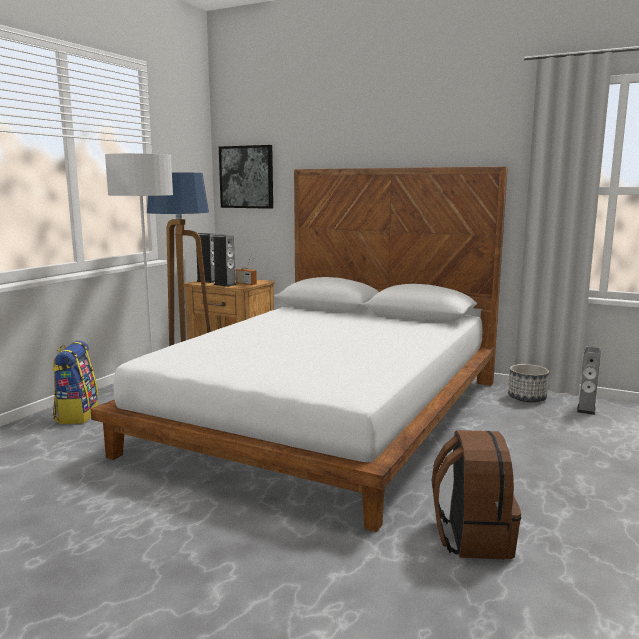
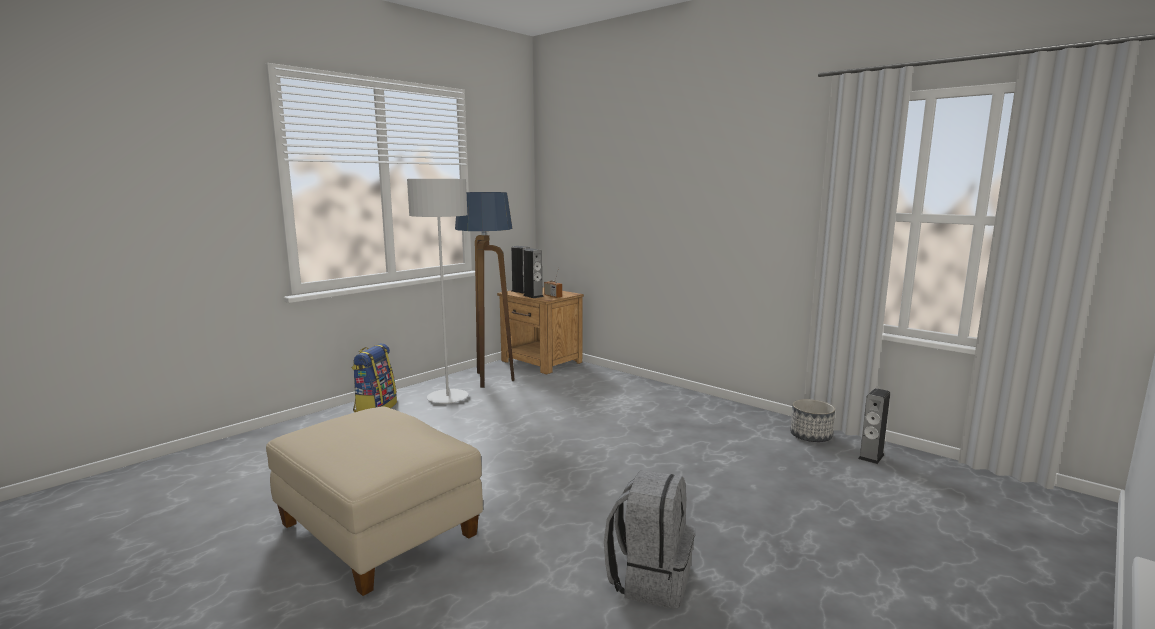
camera: 15 degrees right, 0 degrees up
white bed [91,166,508,532] -> none
picture [219,145,273,209] -> none
brown backpack [432,430,521,559] -> grey backpack [604,470,695,609]
none -> beige ottoman [266,406,483,596]

